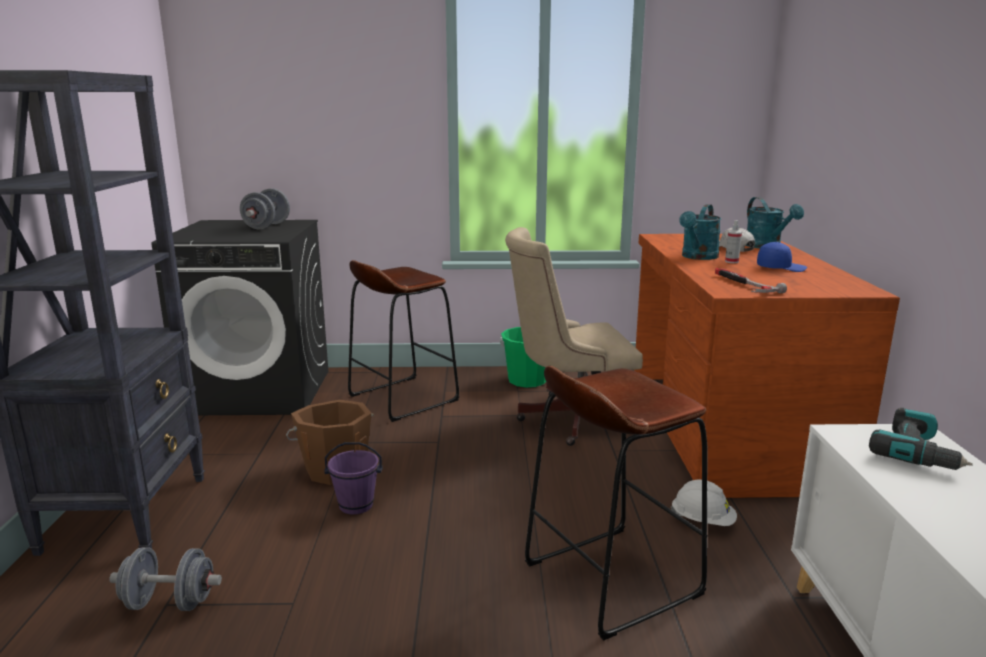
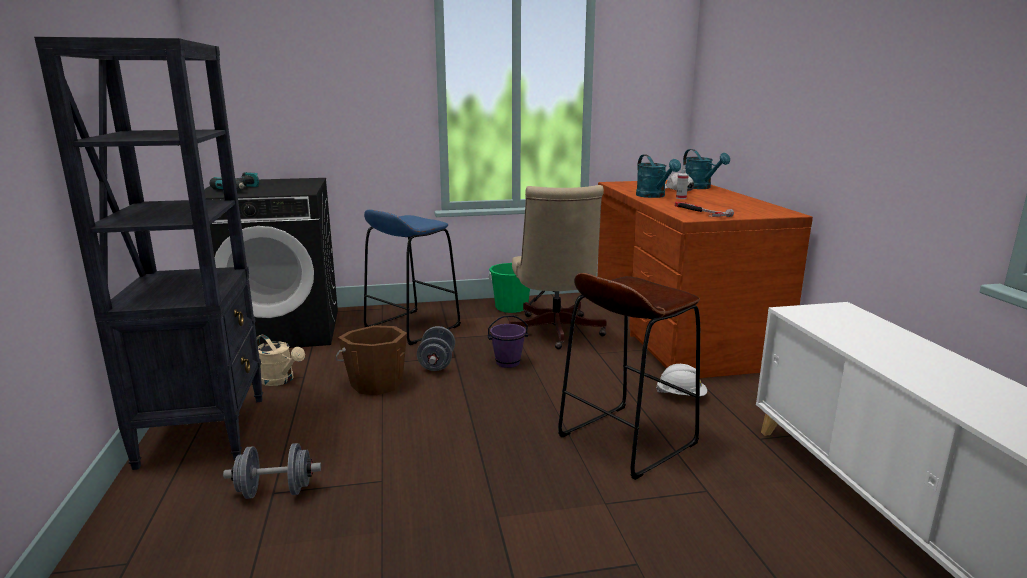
camera: 10 degrees left, 0 degrees up
grey dumbbell [240,188,290,229] -> grey dumbbell moved to [417,326,455,371]
purple bucket [324,442,383,515] -> purple bucket moved to [488,315,528,368]
brown stool [348,260,459,422] -> blue stool [364,209,461,345]
beige office chair [505,227,643,446] -> beige office chair turned 75 degrees counterclockwise [509,185,607,349]
turquoise watering can [679,204,721,260] -> turquoise watering can turned 45 degrees counterclockwise [636,155,681,198]
blue cap [757,242,807,272] -> none
power drill [869,408,973,470] -> power drill moved to [209,172,259,190]
none -> beige watering can [257,334,305,386]

